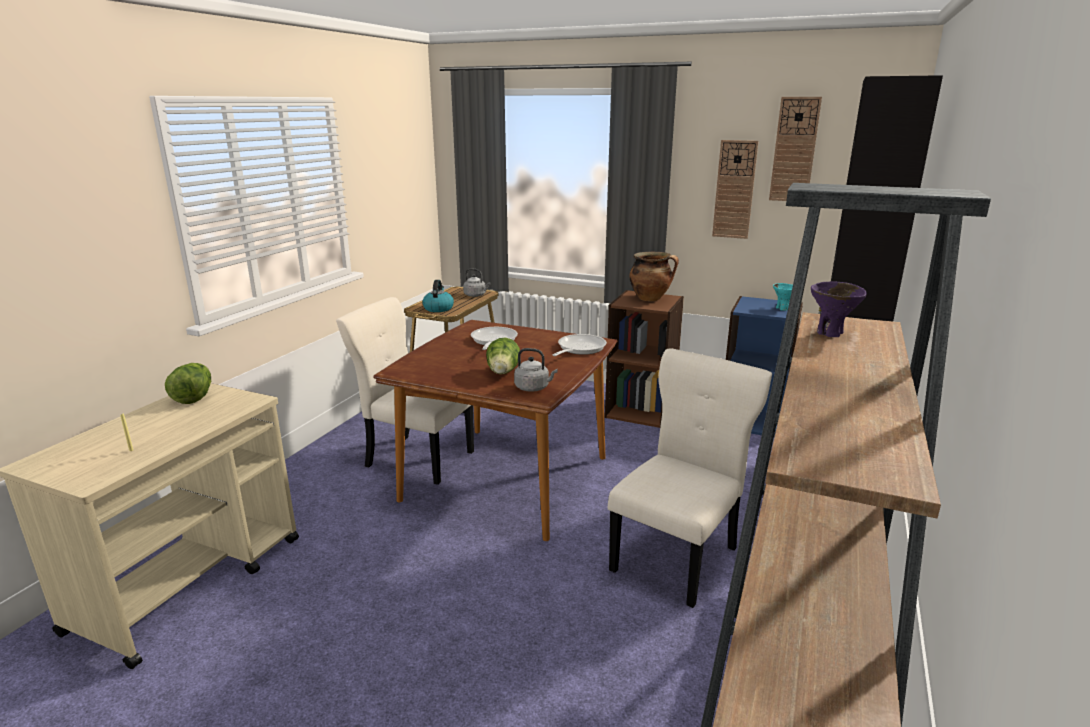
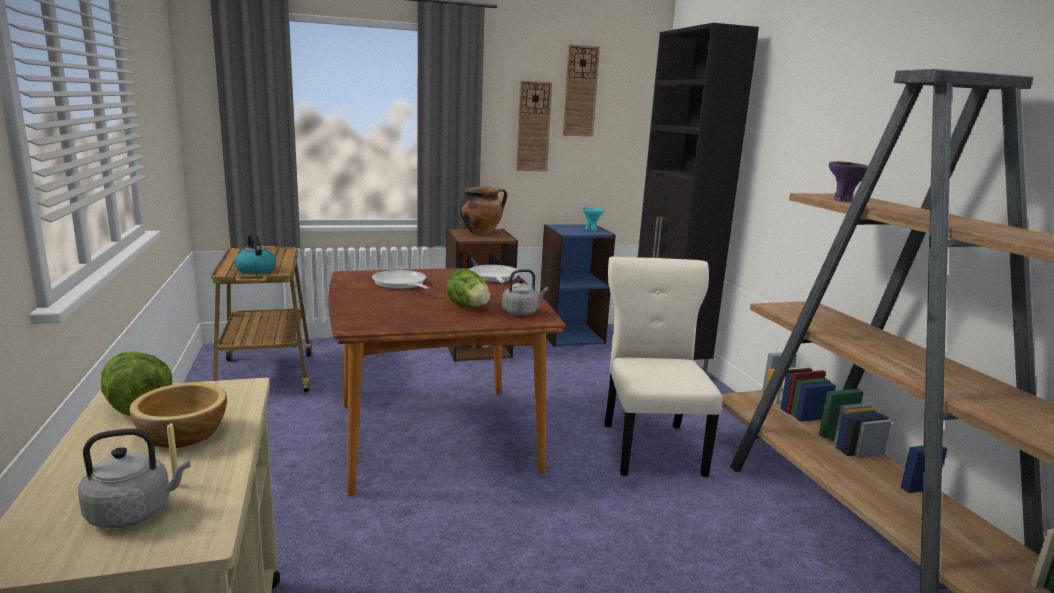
camera: 40 degrees left, 5 degrees down
beige chair [336,297,474,485] -> none
grey kettle [463,268,490,297] -> grey kettle moved to [78,429,190,528]
none -> bowl [130,382,227,448]

